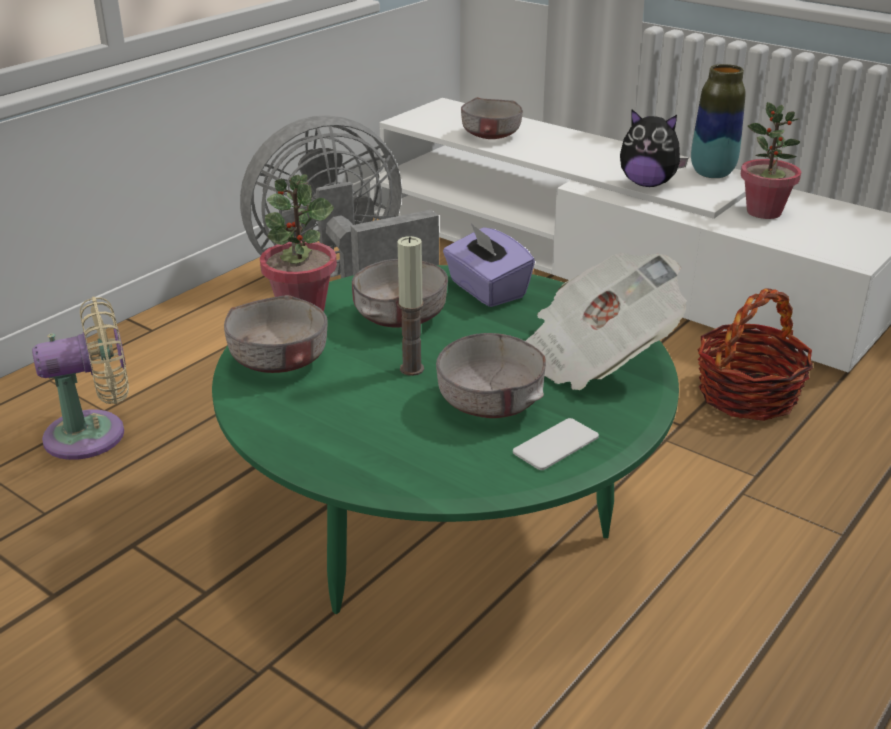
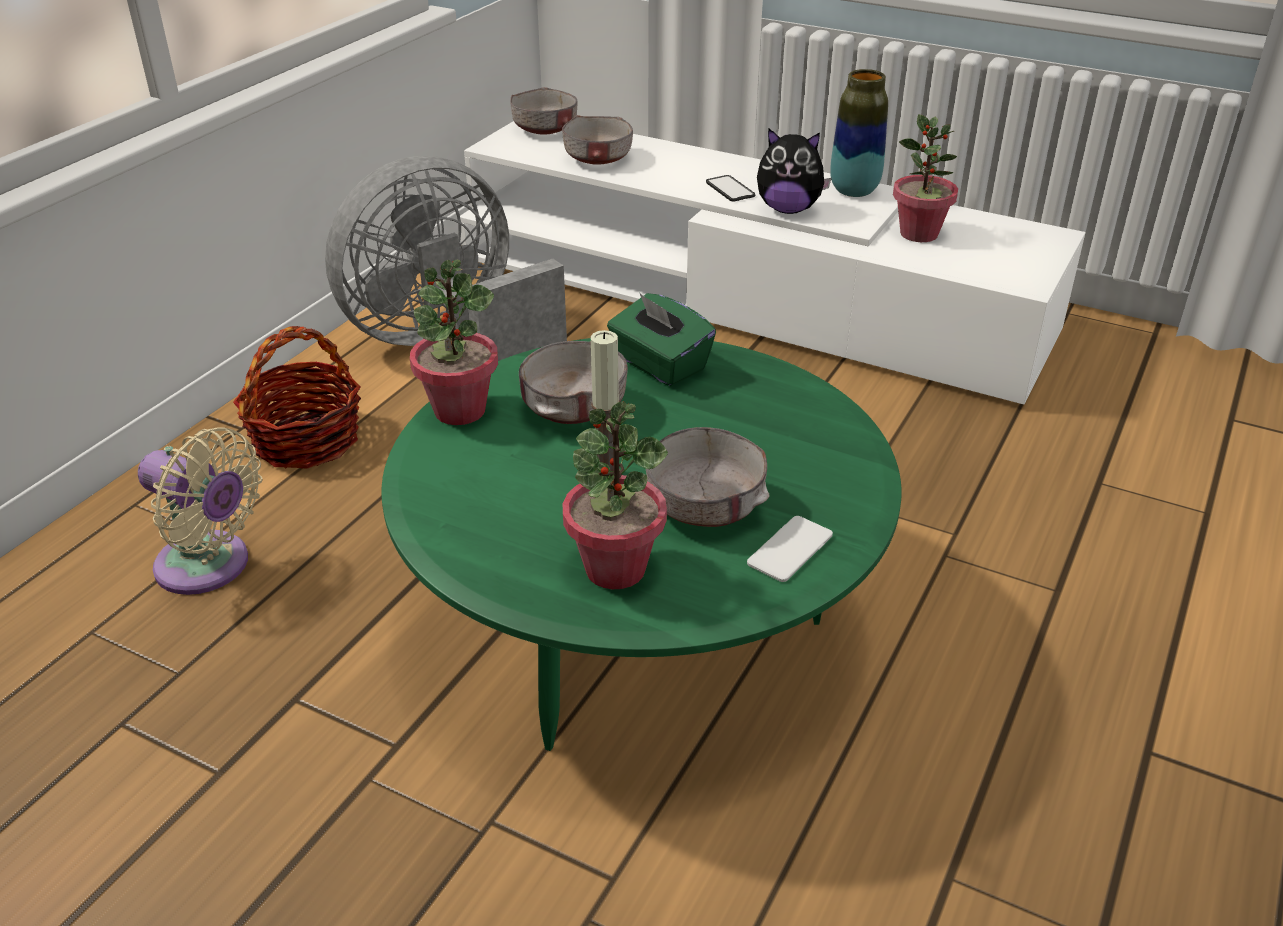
camera: 10 degrees left, 5 degrees up
beige fan [32,297,129,460] -> beige fan turned 60 degrees clockwise [138,428,262,595]
grey bowl [224,295,328,373] -> grey bowl moved to [510,87,578,135]
purple tissue box [443,223,535,307] -> green tissue box [607,293,716,386]
newspaper [526,253,687,390] -> none
basket [697,288,813,421] -> basket moved to [233,326,361,469]
none -> potted plant [563,401,668,589]
none -> phone [706,175,755,201]

